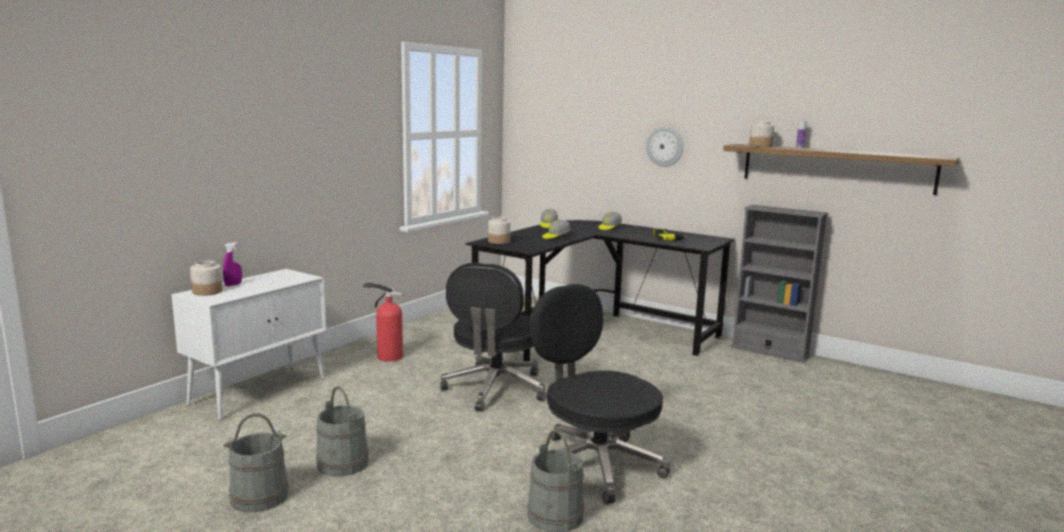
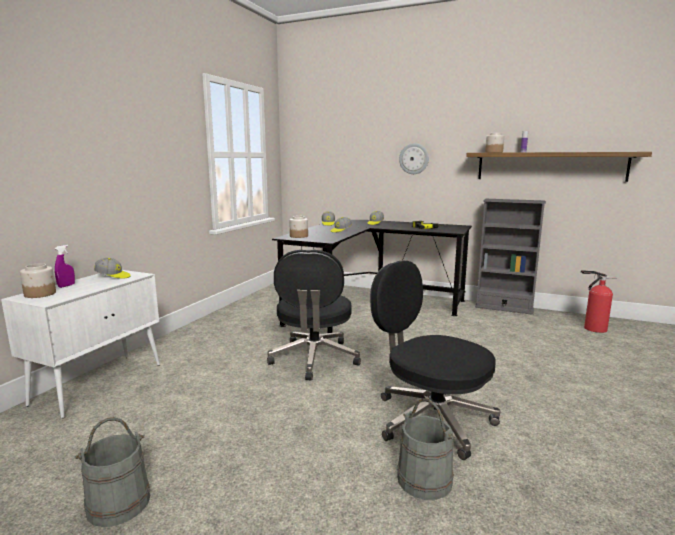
camera: 10 degrees left, 0 degrees up
grey bucket [316,386,369,477] -> none
fire extinguisher [363,283,404,362] -> fire extinguisher moved to [581,270,617,333]
none -> cap [94,258,130,279]

